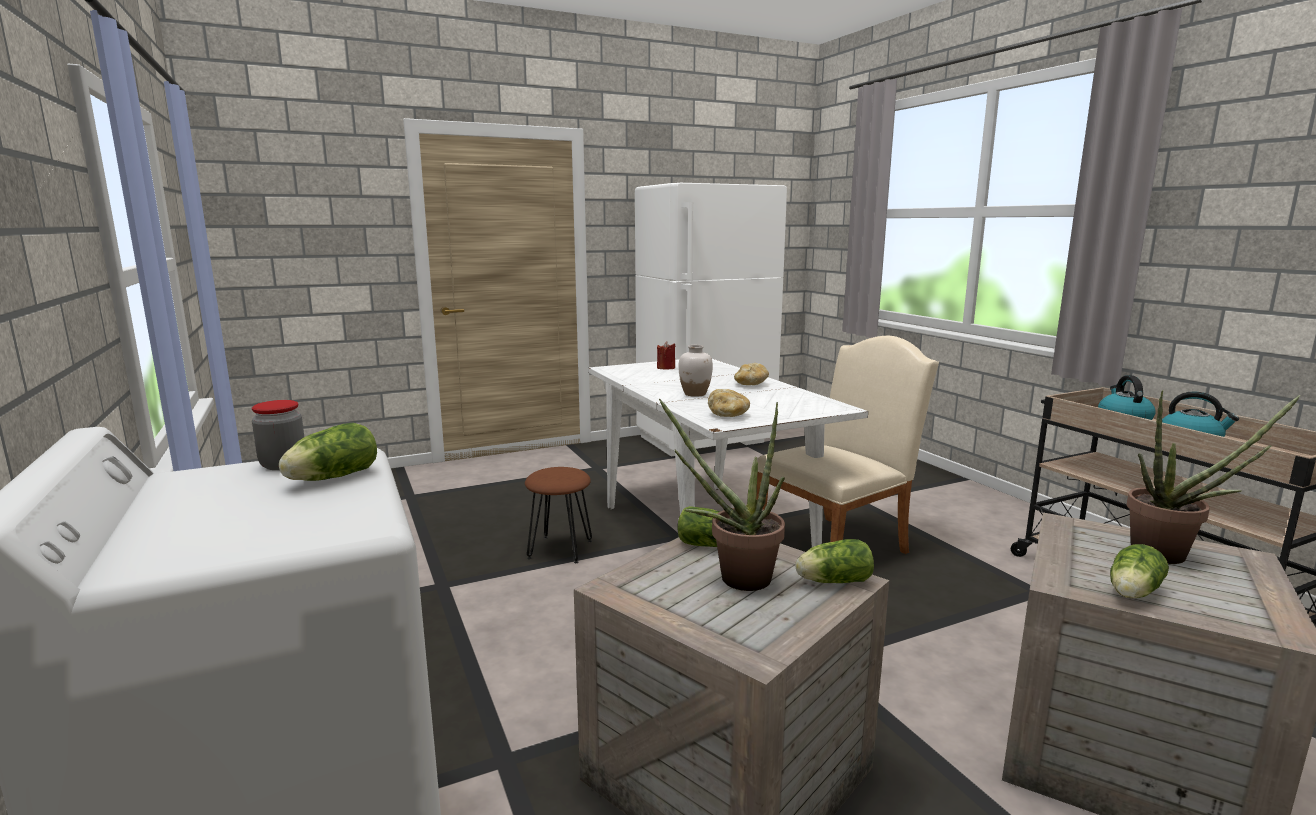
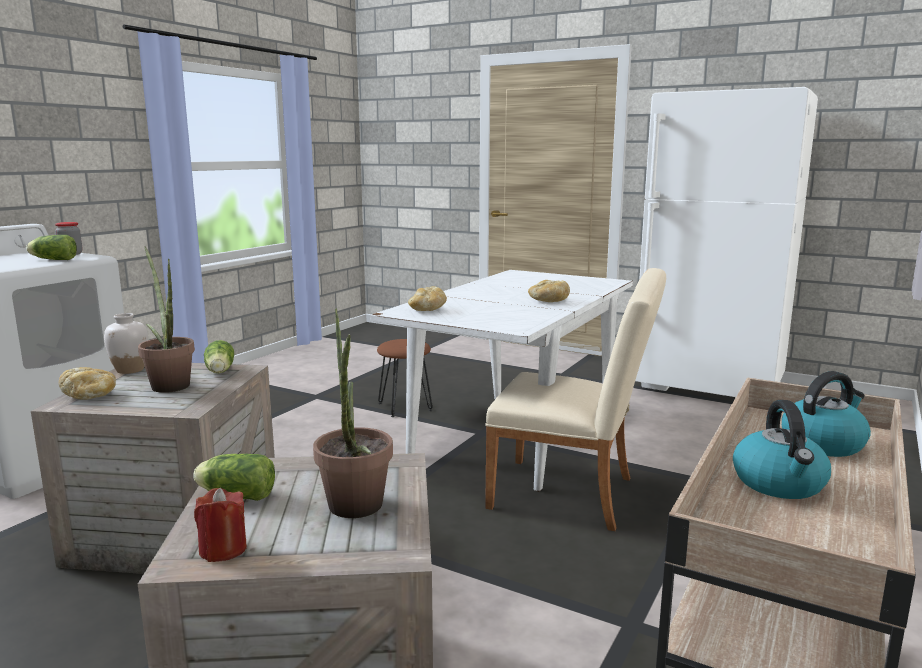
camera: 55 degrees right, 0 degrees up
red candle [657,341,675,370] -> red candle moved to [194,488,247,562]
white vase [678,345,713,397] -> white vase moved to [104,313,148,374]
lettuce [795,539,874,583] -> none
none -> bread [59,367,116,400]

